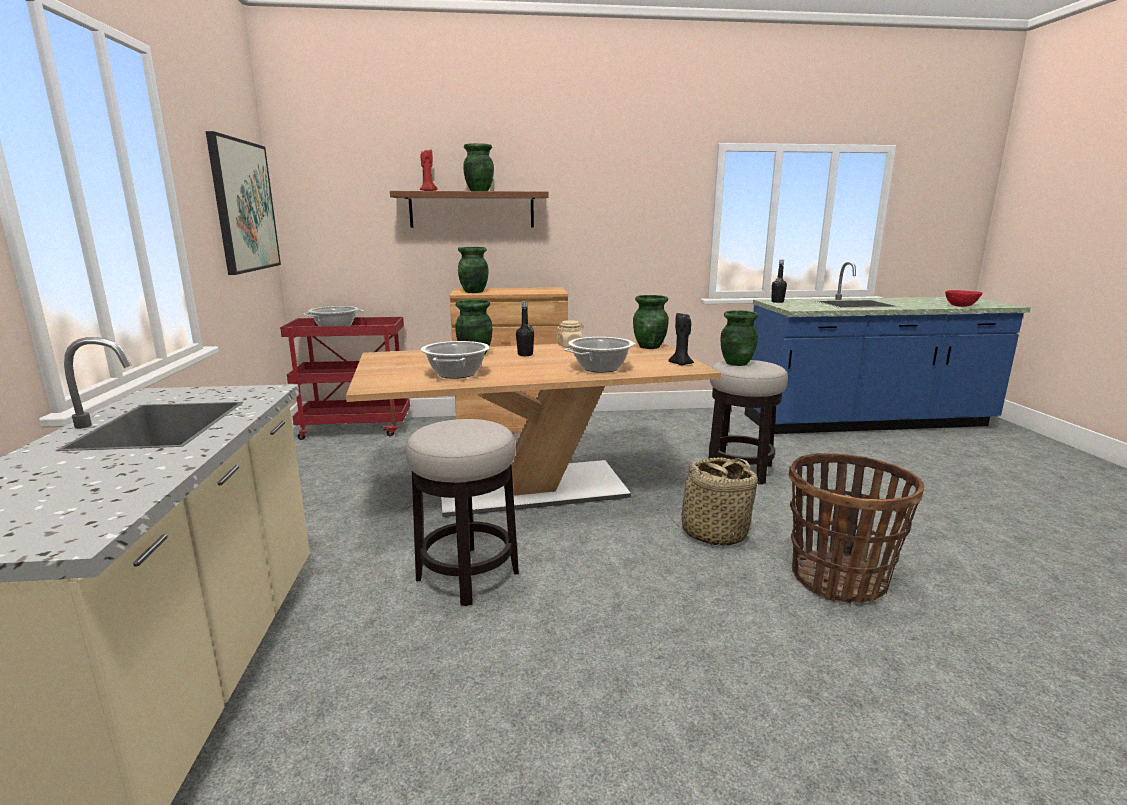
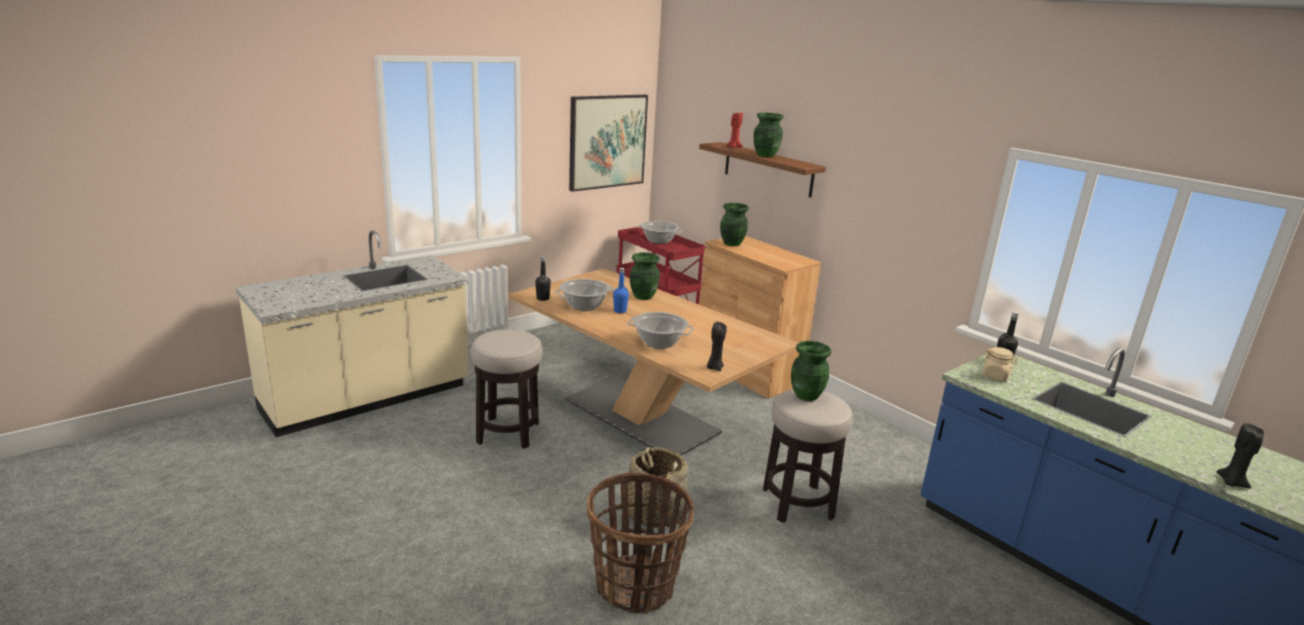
camera: 55 degrees right, 5 degrees up
black bottle [516,301,534,356] -> black bottle moved to [535,256,551,301]
beige jar [557,320,584,348] -> beige jar moved to [982,347,1018,381]
green vase [633,295,669,349] -> none
red bowl [945,290,982,307] -> black candle [1216,423,1264,489]
none -> blue bottle [613,268,629,313]

